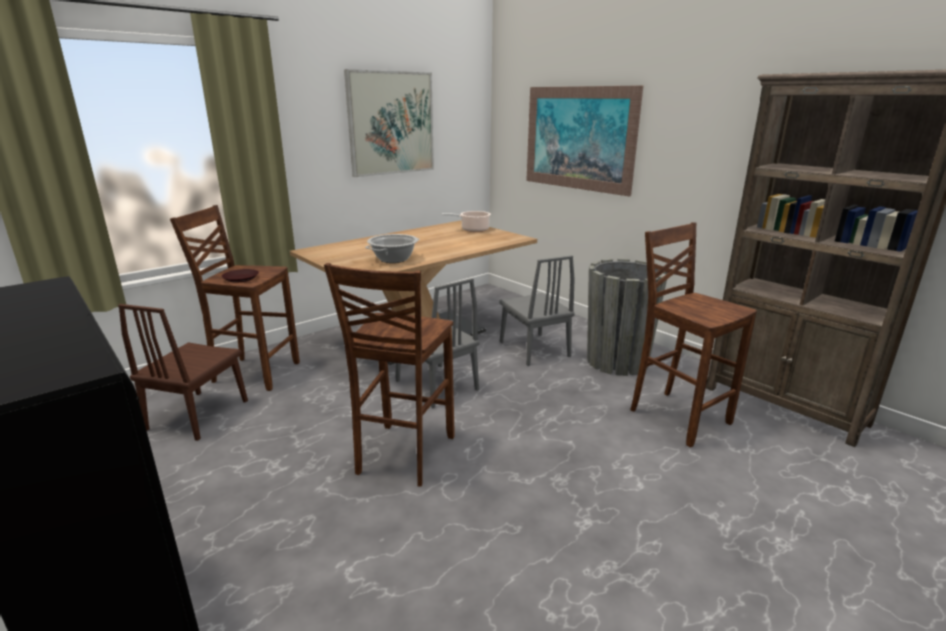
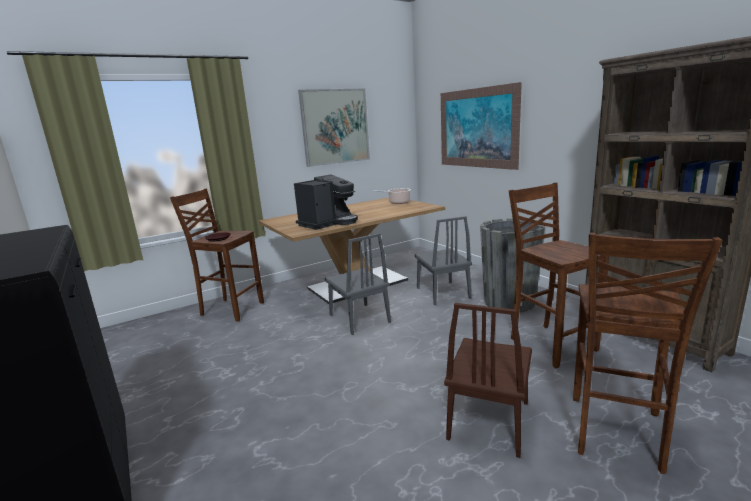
camera: 10 degrees right, 5 degrees down
brown chair [118,304,248,441] -> brown chair moved to [444,303,532,458]
brown stool [324,263,455,487] -> brown stool moved to [573,233,722,474]
cooking pot [365,234,419,263] -> coffee machine [294,175,358,230]

